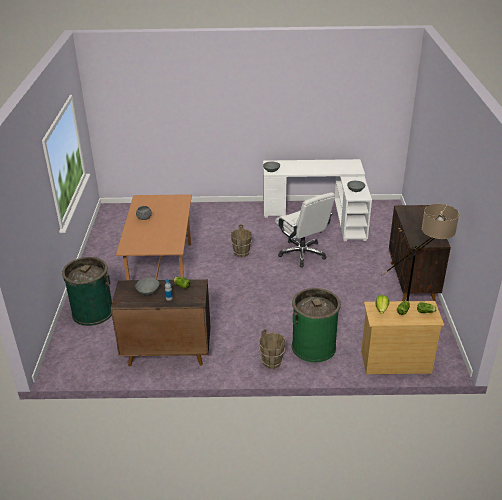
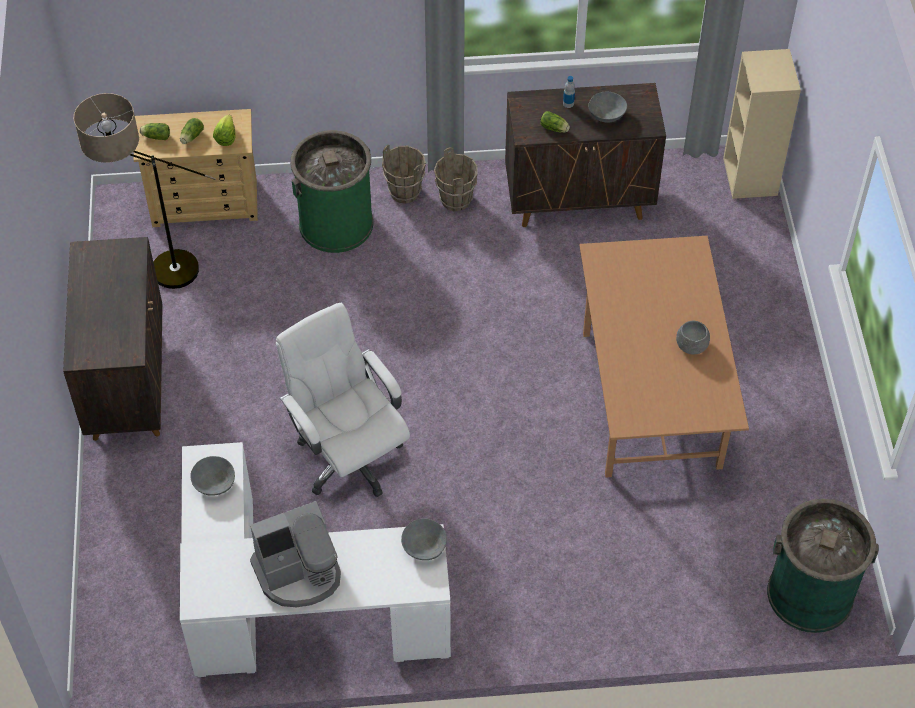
camera: 175 degrees right, 20 degrees up
green trash can [62,257,112,326] -> green trash can moved to [767,499,879,633]
brown bucket [230,224,252,257] -> brown bucket moved to [434,147,478,211]
none -> coffee machine [250,501,341,607]
none -> beige bookcase [723,49,801,199]

